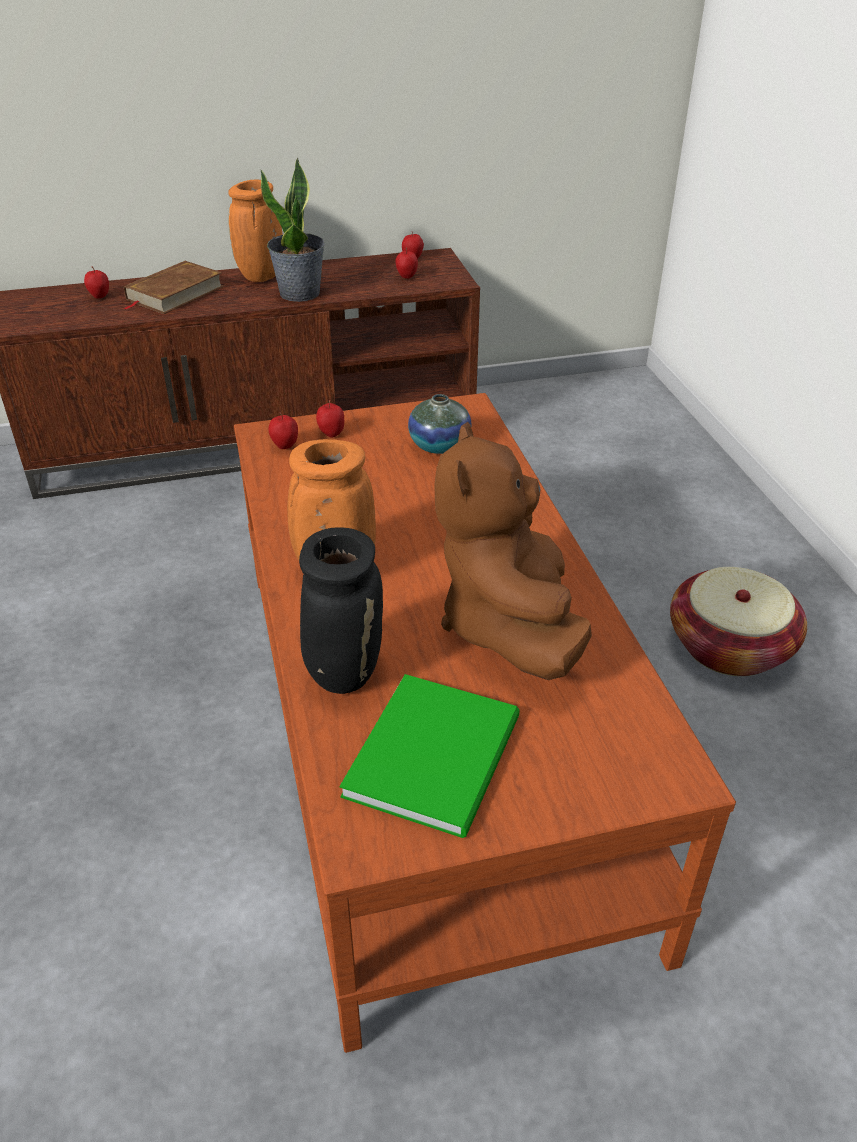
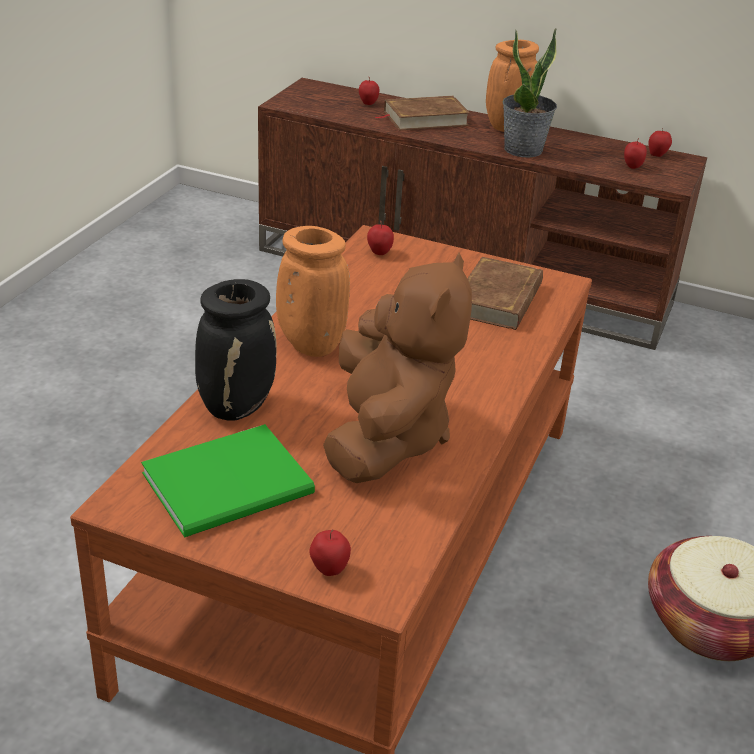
camera: 35 degrees right, 5 degrees down
apple [316,400,344,437] -> apple moved to [310,529,351,576]
vase [408,394,472,454] -> brown book [467,257,543,330]
brown plush toy [435,422,592,680] -> brown plush toy turned 150 degrees clockwise [323,252,472,483]

